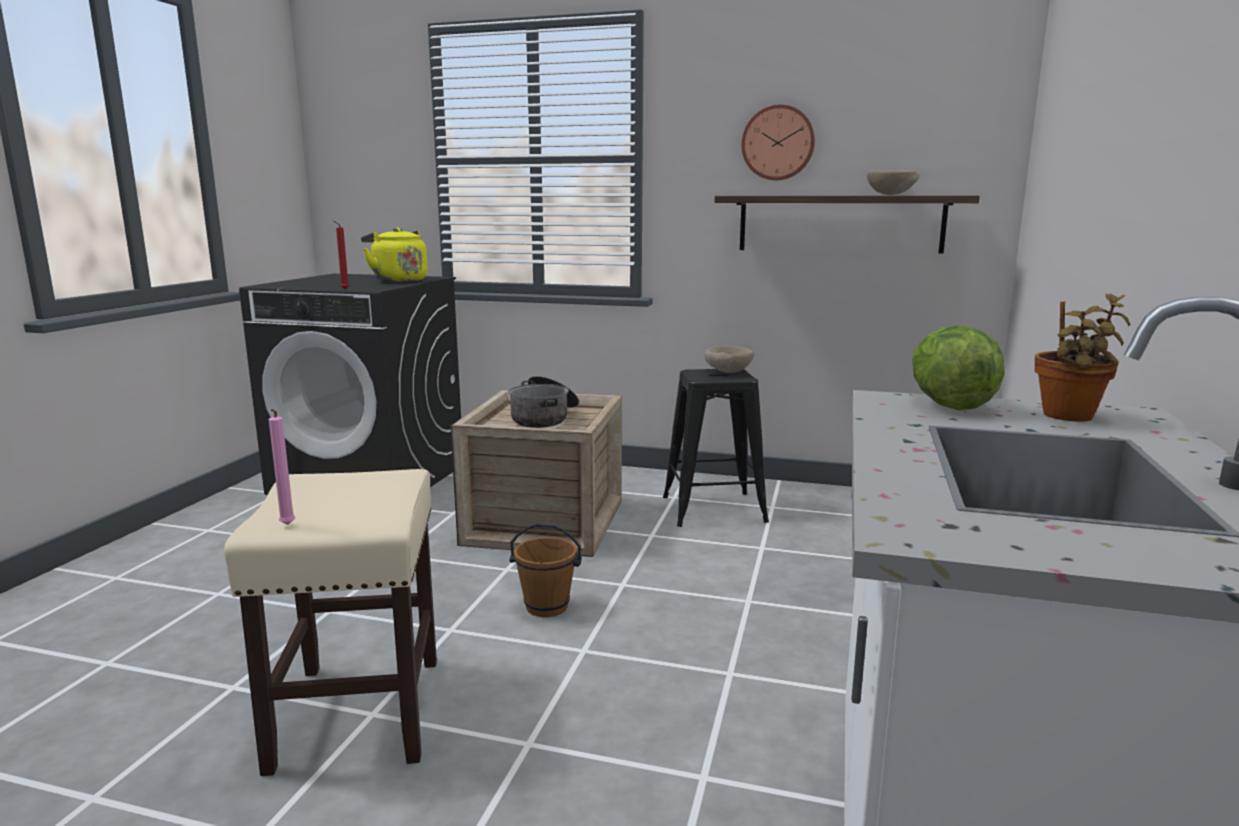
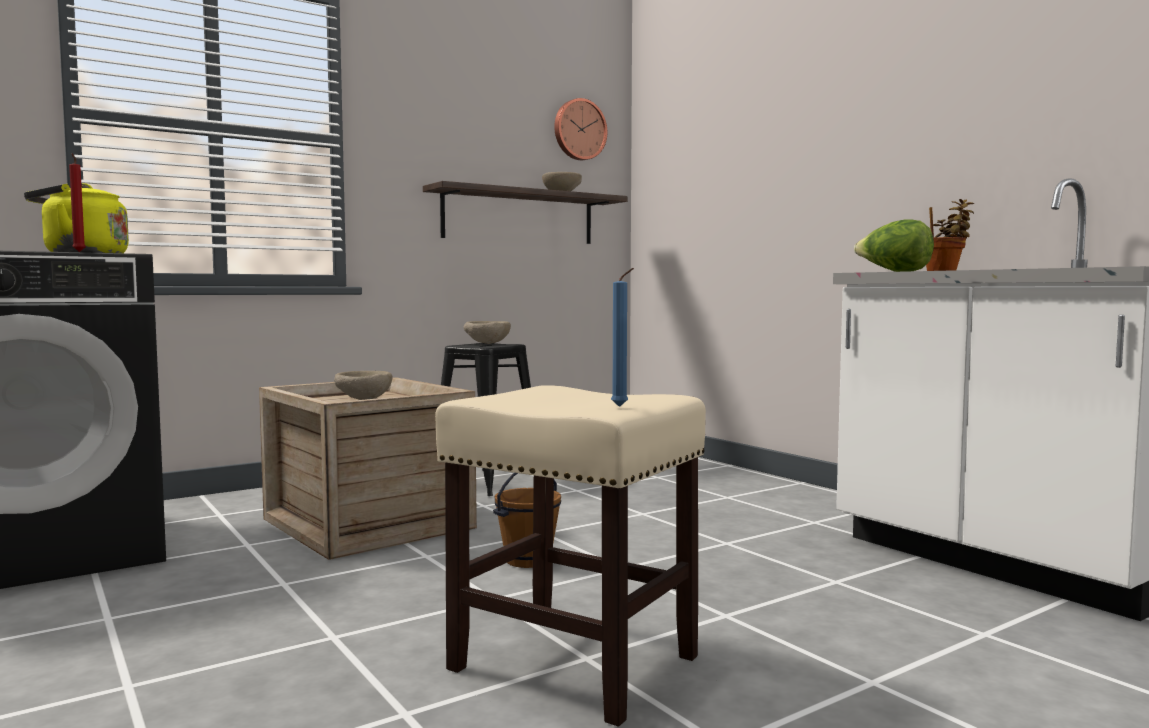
camera: 50 degrees left, 10 degrees down
pink candle [269,409,295,525] -> blue candle [611,268,634,407]
cooking pot [508,376,579,428] -> beige bowl [334,371,393,400]
wall clock [741,104,815,180] -> wall clock moved to [554,98,607,160]

